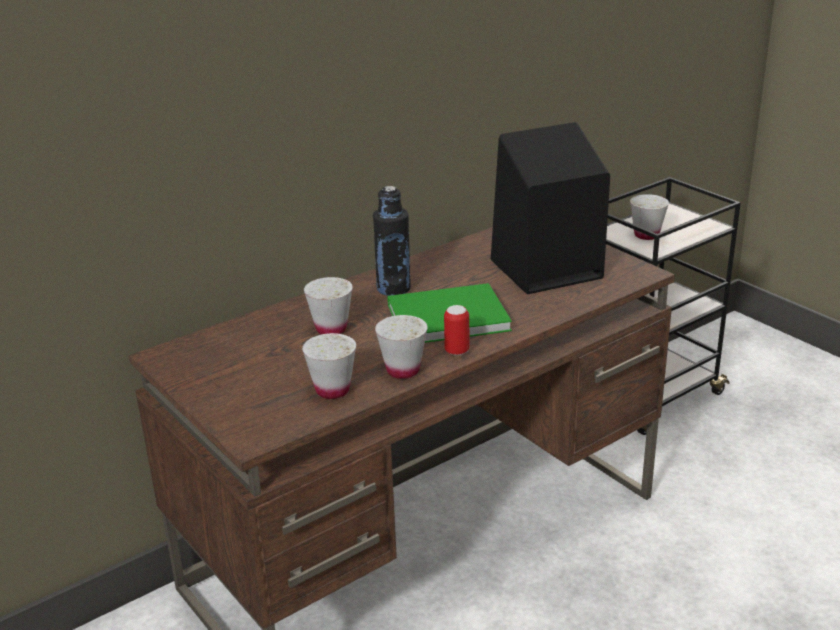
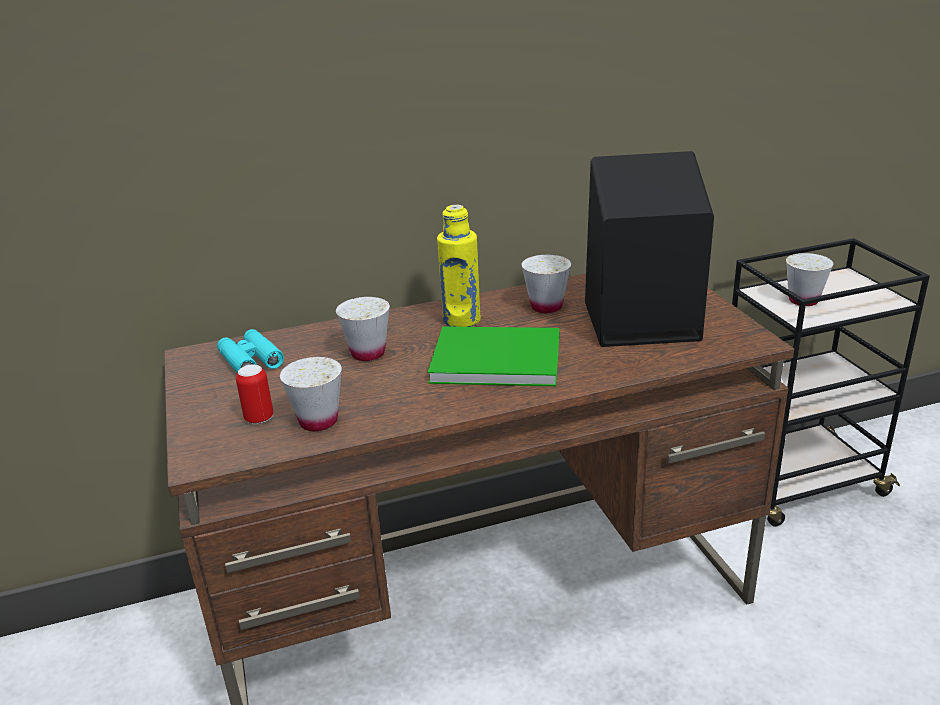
camera: 20 degrees right, 0 degrees up
black bottle [373,186,411,296] -> yellow bottle [437,205,481,327]
white cup [375,315,427,379] -> white cup moved to [522,255,571,313]
can [444,305,469,356] -> can moved to [236,365,273,424]
none -> turquoise binoculars [217,329,284,373]

